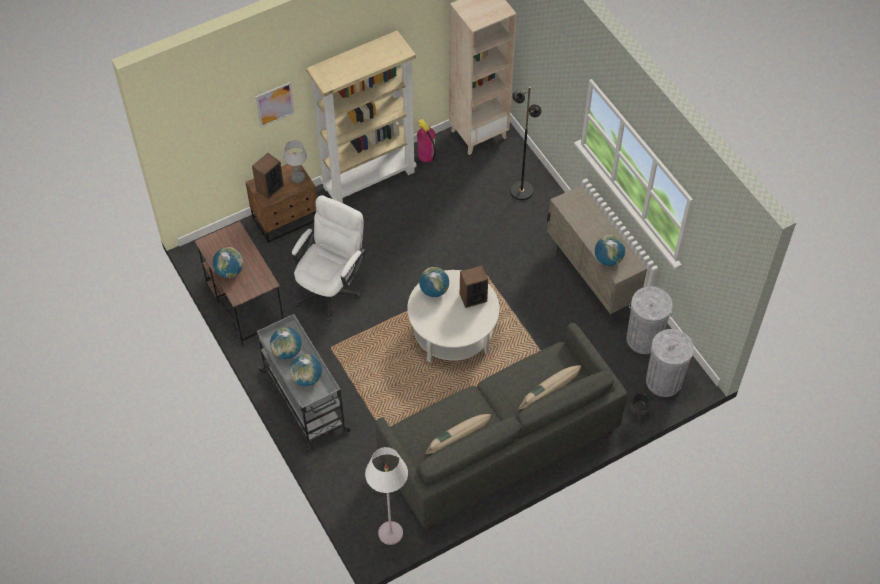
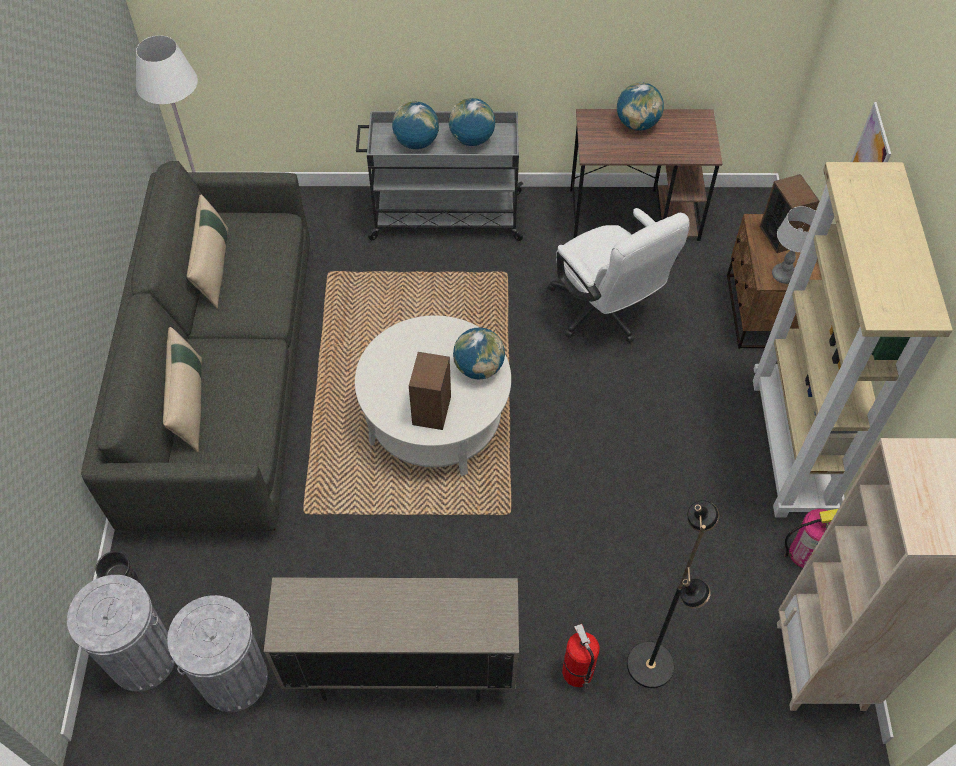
camera: 120 degrees right, 0 degrees up
globe [595,235,625,266] -> none
none -> fire extinguisher [562,624,600,689]

